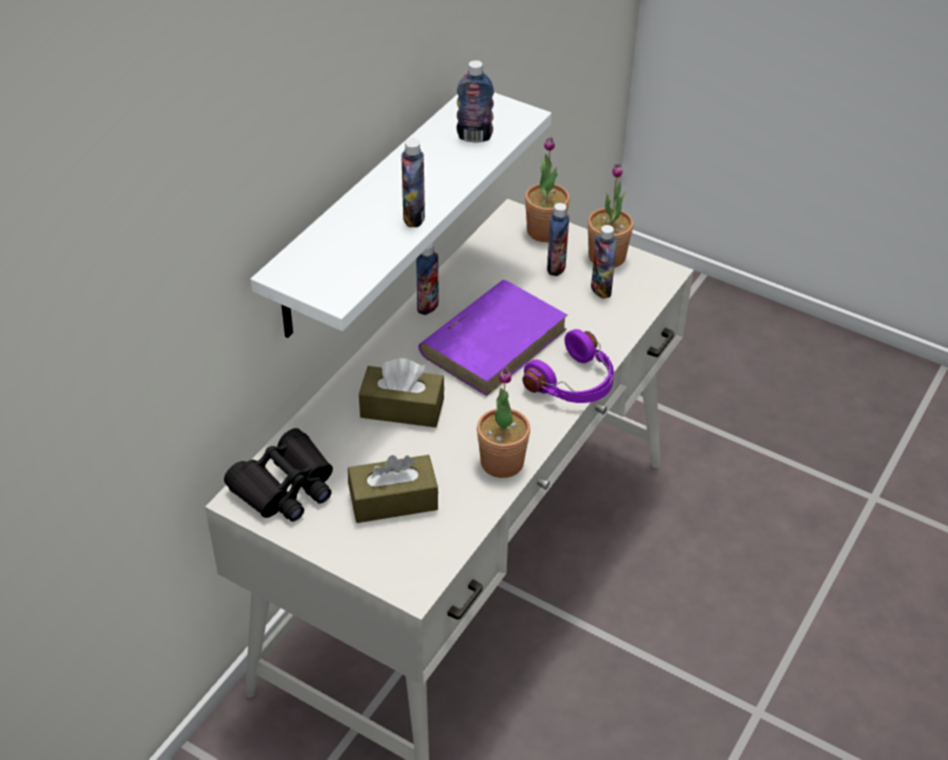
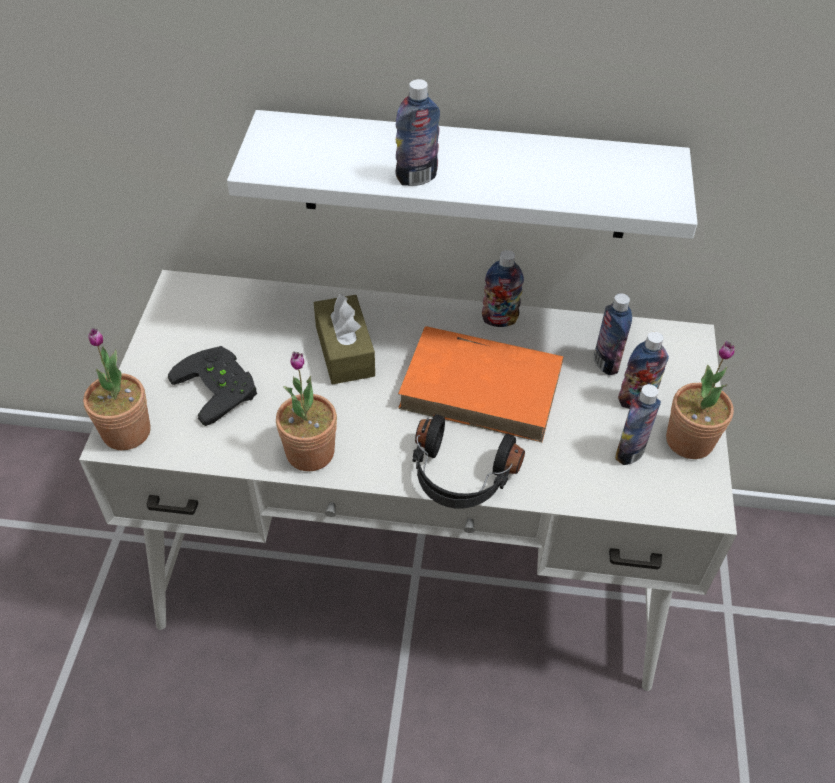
camera: 65 degrees right, 5 degrees up
black binoculars [224,428,333,522] -> none
brown tissue box [348,455,438,523] -> black game controller [168,346,257,426]
purple book [418,280,568,396] -> orange book [398,326,563,442]
bottle [457,60,494,142] -> bottle moved to [594,293,632,375]
purple headphones [522,329,614,403] -> black headphones [412,414,525,508]
potted plant [525,137,570,242] -> potted plant moved to [83,328,151,450]

